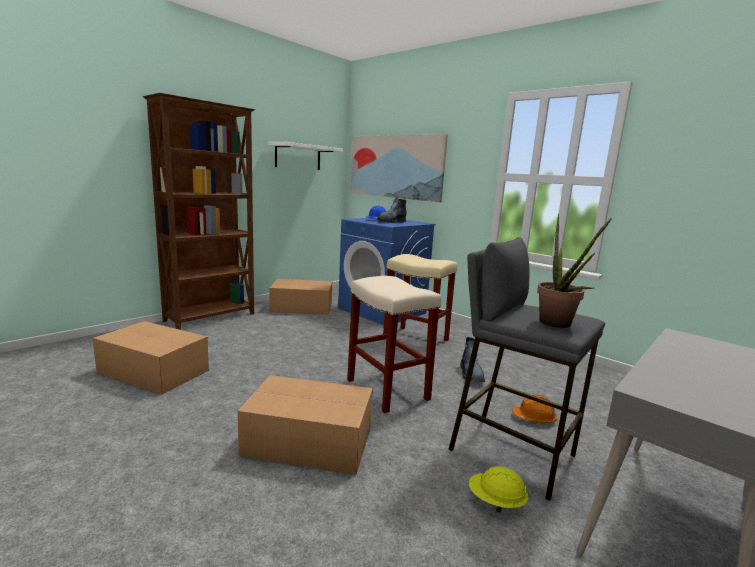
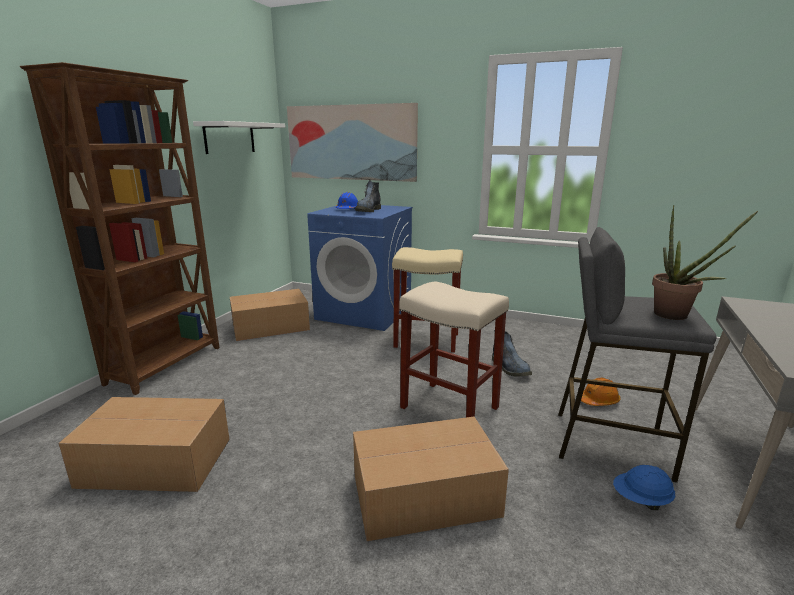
camera: 20 degrees left, 5 degrees up
yellow hard hat [469,466,529,513] -> blue hard hat [613,465,675,510]

